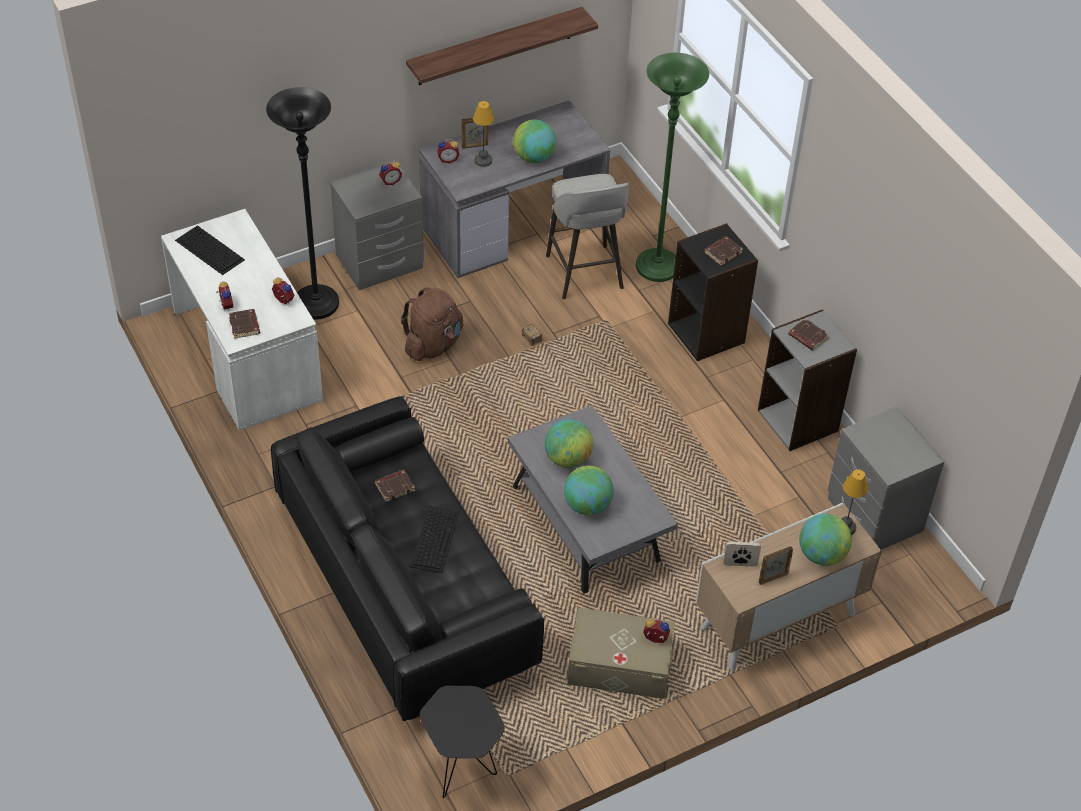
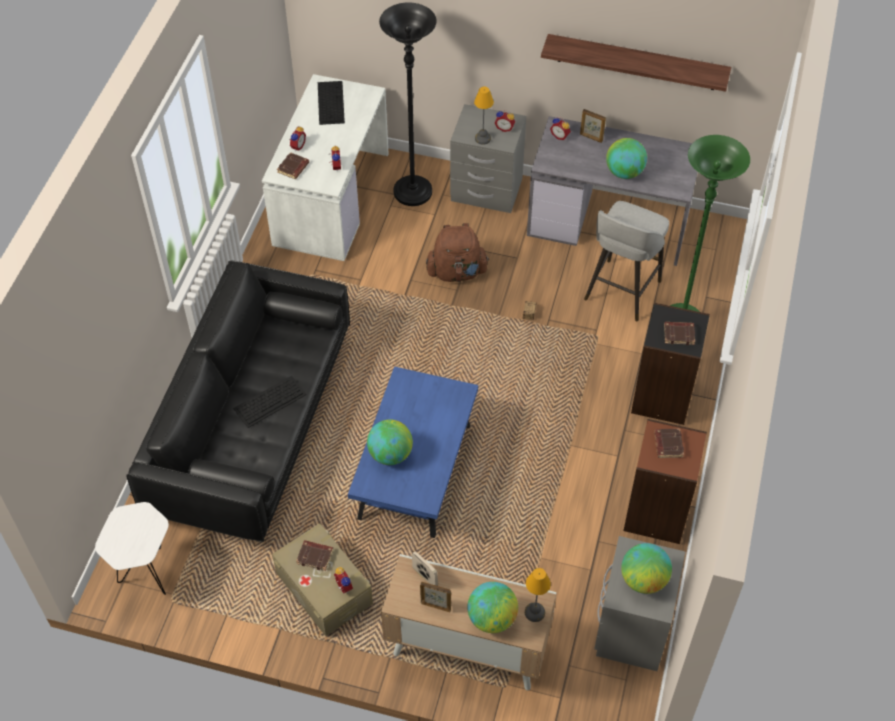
camera: 45 degrees right, 5 degrees up
brown book [375,469,416,502] -> brown book moved to [296,540,333,571]
black side table [420,686,505,798] -> white side table [95,502,169,595]
table lamp [473,101,494,167] -> table lamp moved to [474,86,494,145]
grey coffee table [508,405,678,594] -> blue coffee table [348,366,478,538]
globe [545,419,593,468] -> globe moved to [621,543,672,594]
grey bookcase [758,309,857,451] -> brown bookcase [623,419,707,544]

